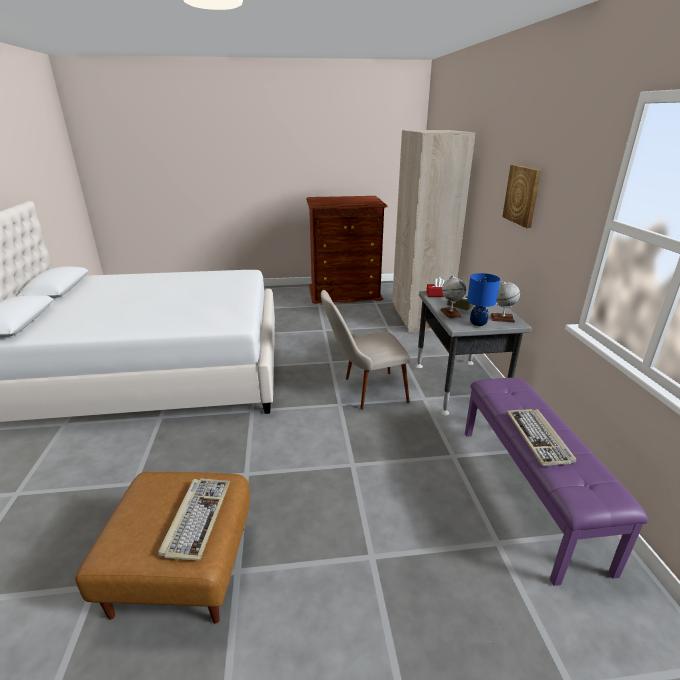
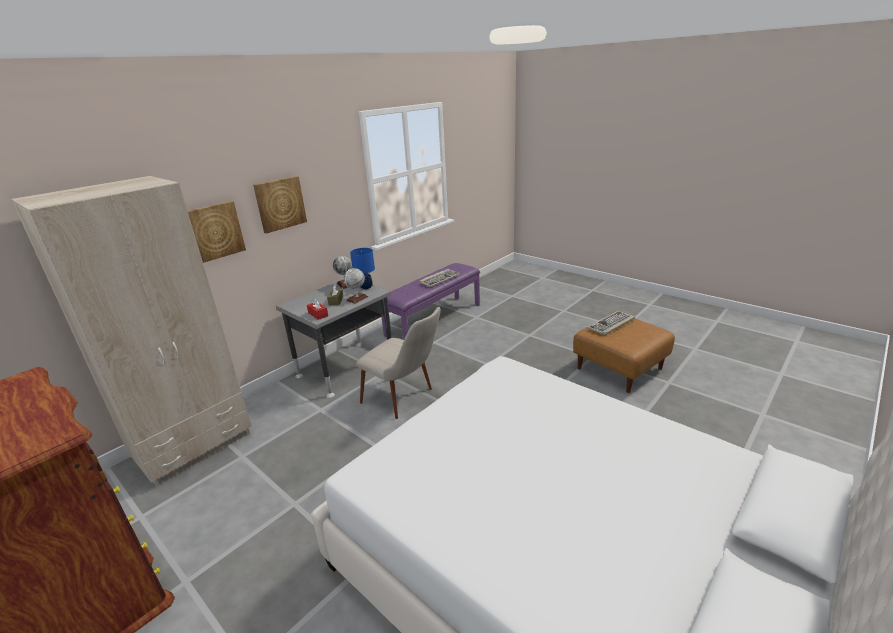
camera: 130 degrees left, 0 degrees up
none -> picture [188,201,246,263]

